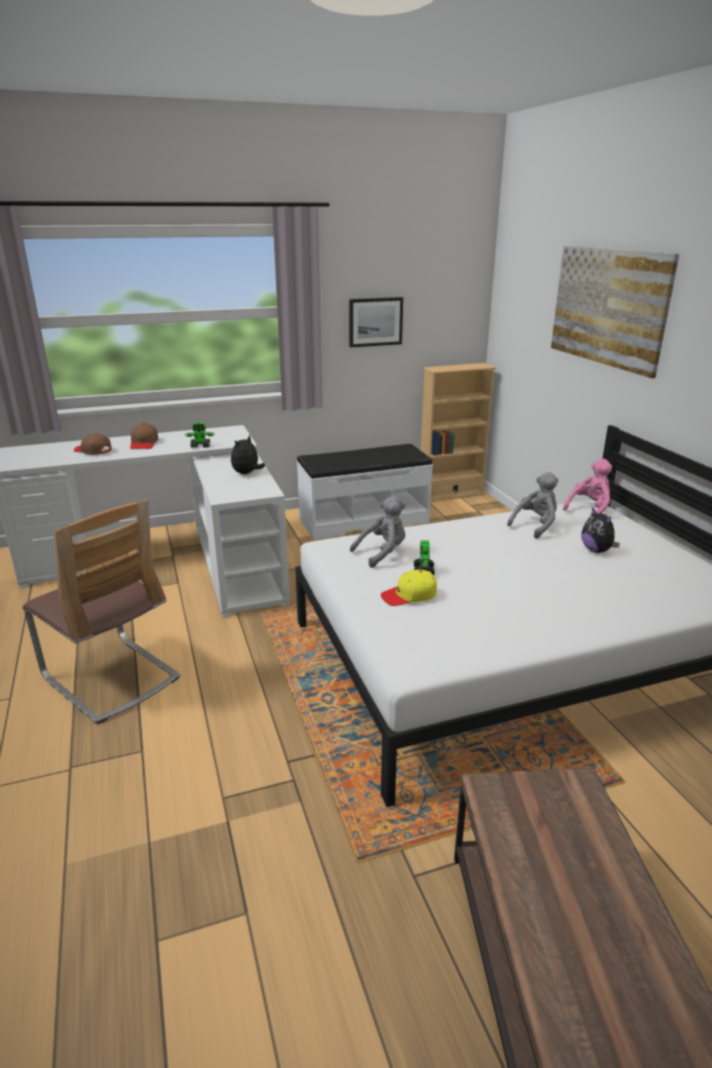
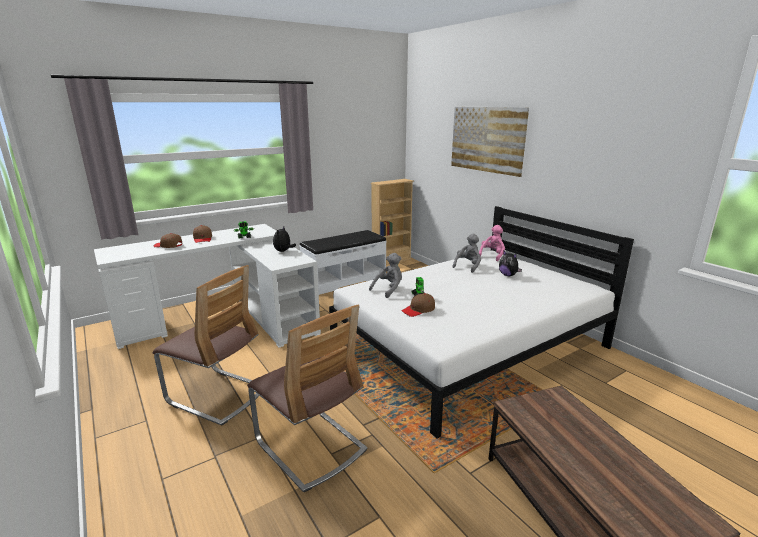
camera: 15 degrees left, 5 degrees down
picture [349,297,403,347] -> none
yellow cap [381,570,437,606] -> brown cap [402,293,435,317]
none -> chair [247,305,367,492]

